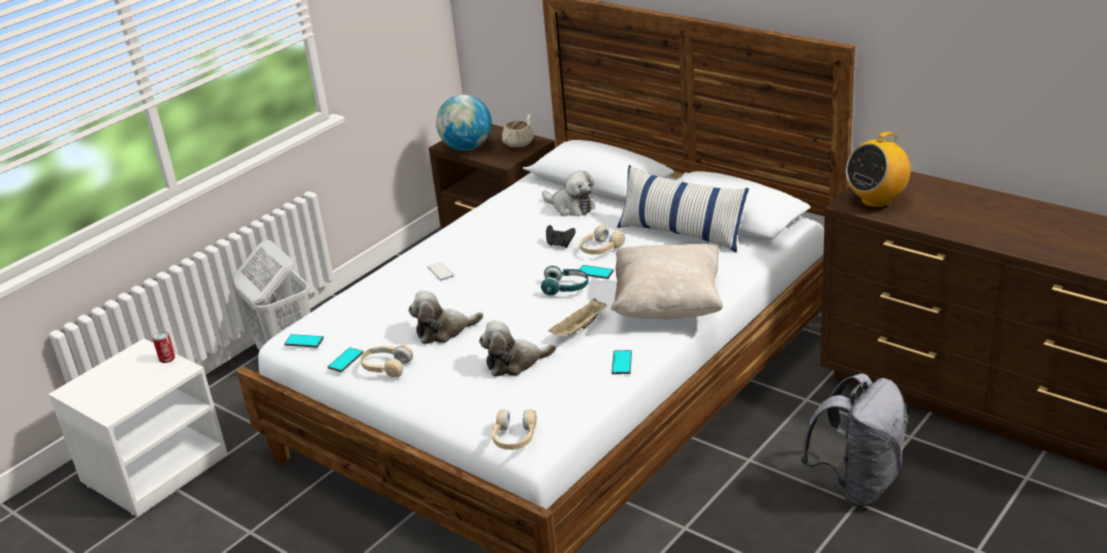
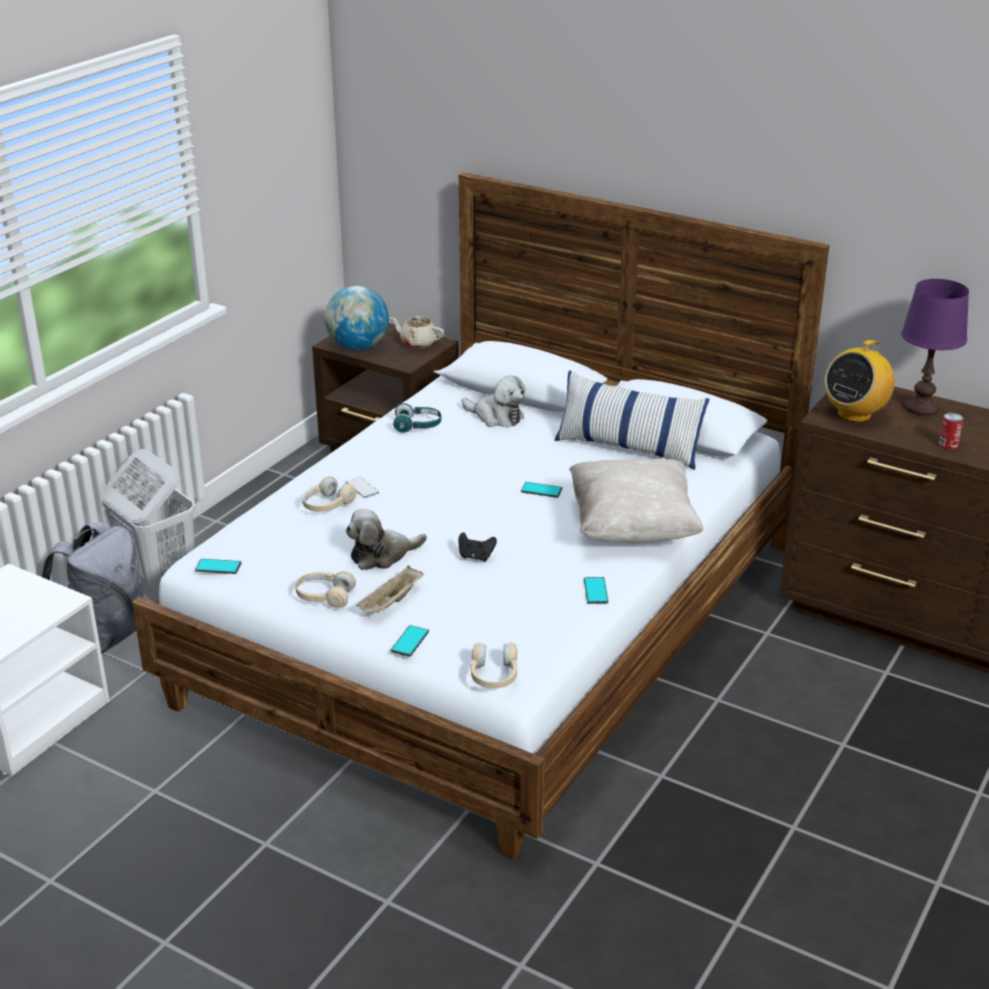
camera: 10 degrees left, 0 degrees up
can [152,332,175,363] -> can moved to [939,413,963,450]
phone [328,347,364,372] -> phone moved to [391,625,429,657]
plush toy [479,320,557,376] -> none
beige teapot [502,114,534,148] -> beige teapot turned 90 degrees counterclockwise [390,316,444,348]
turquoise headphones [541,266,588,296] -> turquoise headphones moved to [393,403,441,433]
black game controller [546,225,576,248] -> black game controller moved to [458,532,497,562]
beige tray [548,298,607,337] -> beige tray moved to [356,566,424,613]
beige headphones [580,225,625,254] -> beige headphones moved to [302,476,357,512]
grey backpack [800,373,908,507] -> grey backpack moved to [42,522,143,654]
none -> purple table lamp [901,279,969,416]

